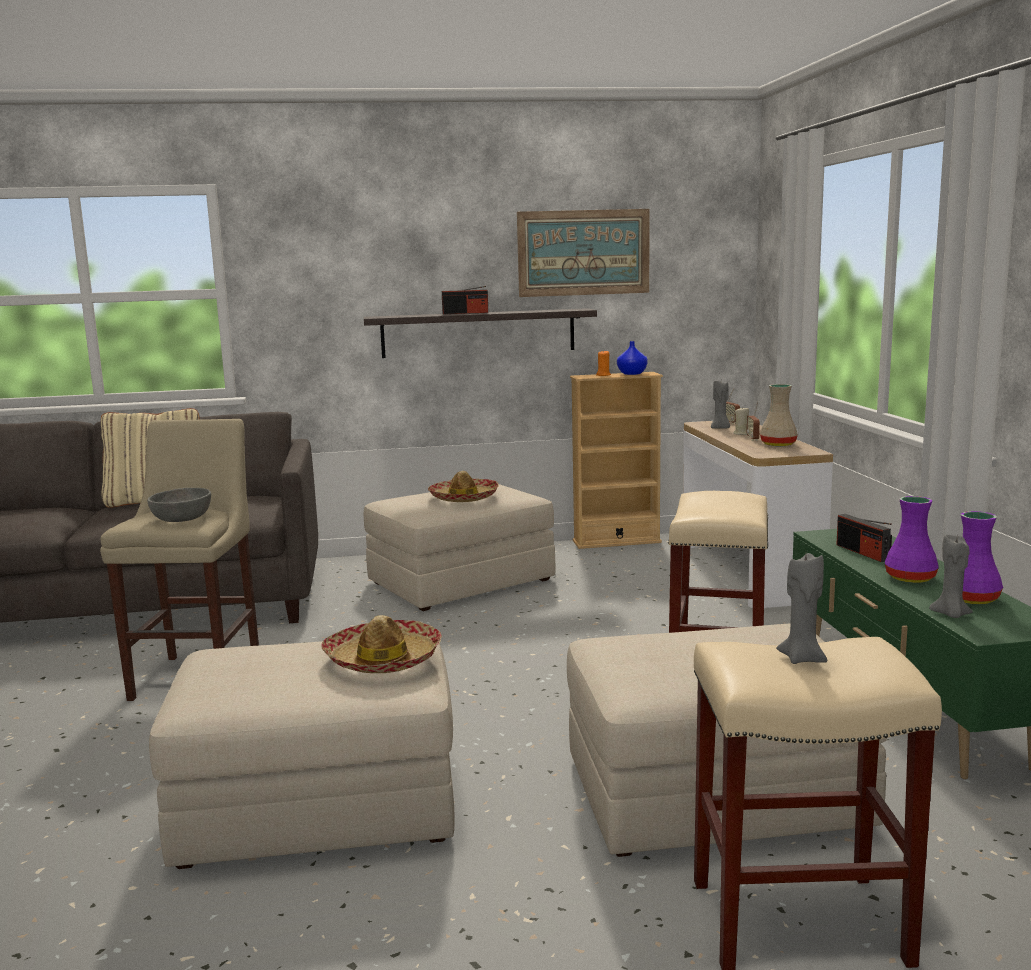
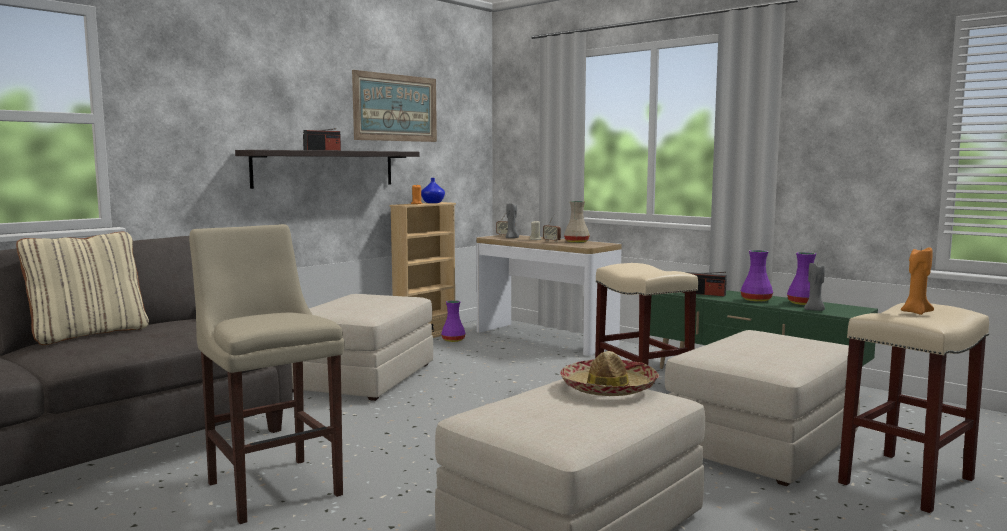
camera: 40 degrees left, 5 degrees down
grey bowl [147,488,211,522] -> none
hat [428,471,498,502] -> none
grey candle [776,553,828,664] -> orange candle [901,247,934,315]
none -> purple vase [441,300,466,342]

